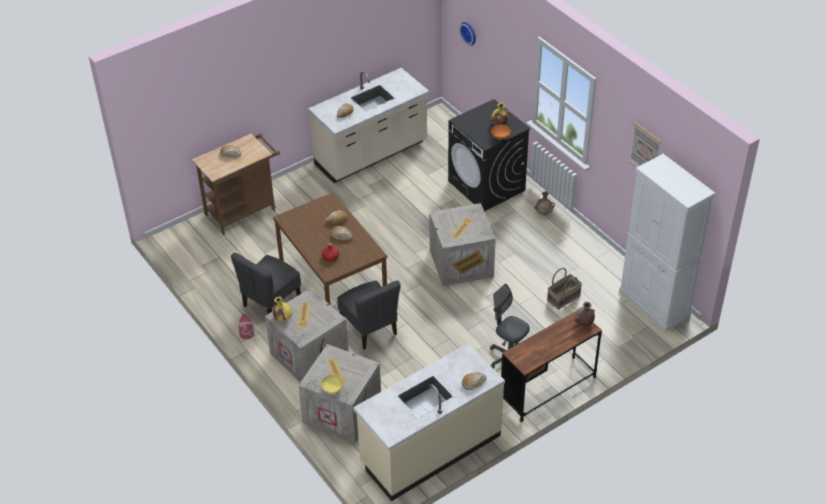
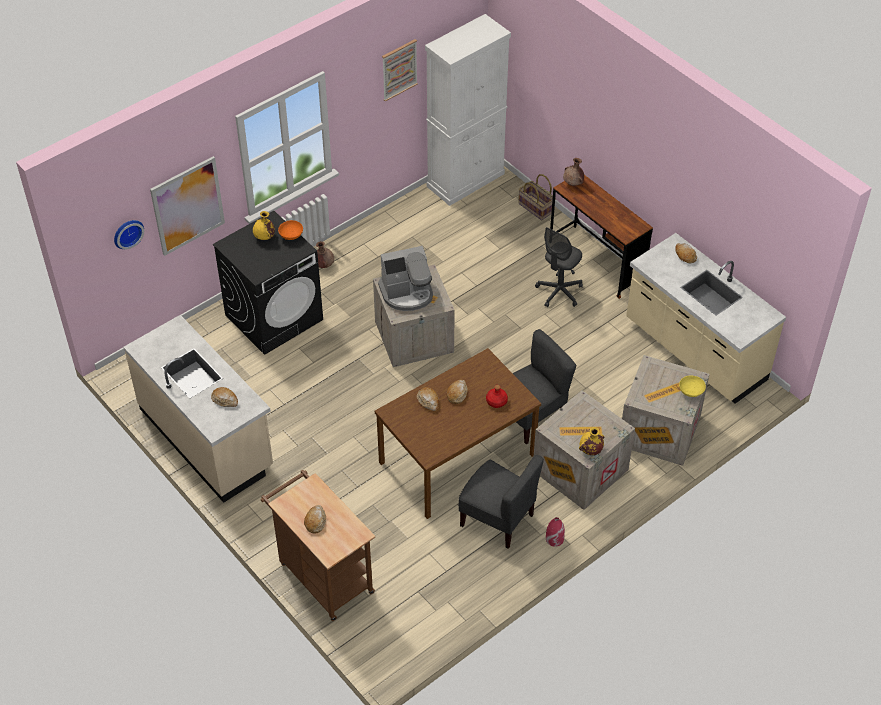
camera: 95 degrees left, 5 degrees up
basket [547,268,582,310] -> basket moved to [518,174,556,220]
none -> picture [150,156,225,256]
none -> coffee machine [378,246,433,311]

